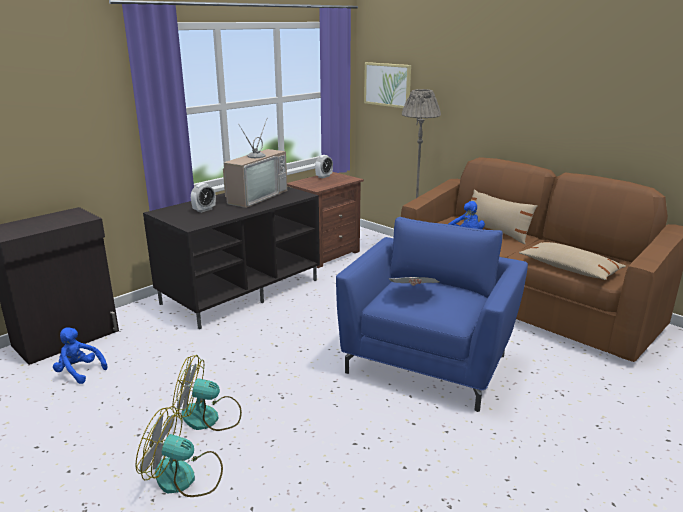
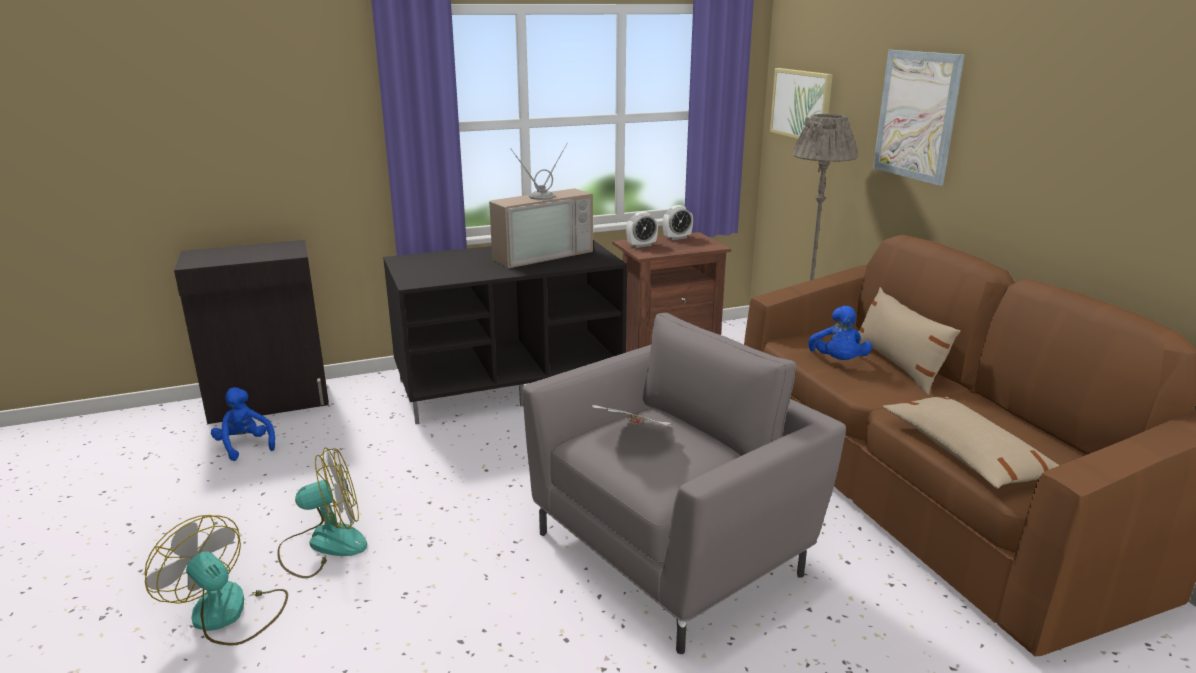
camera: 25 degrees right, 0 degrees up
fan [172,355,242,431] -> fan turned 135 degrees clockwise [277,448,367,578]
alarm clock [191,183,216,213] -> alarm clock moved to [626,211,658,248]
blue armchair [336,217,528,412] -> grey armchair [522,313,846,654]
none -> picture [873,50,965,186]

